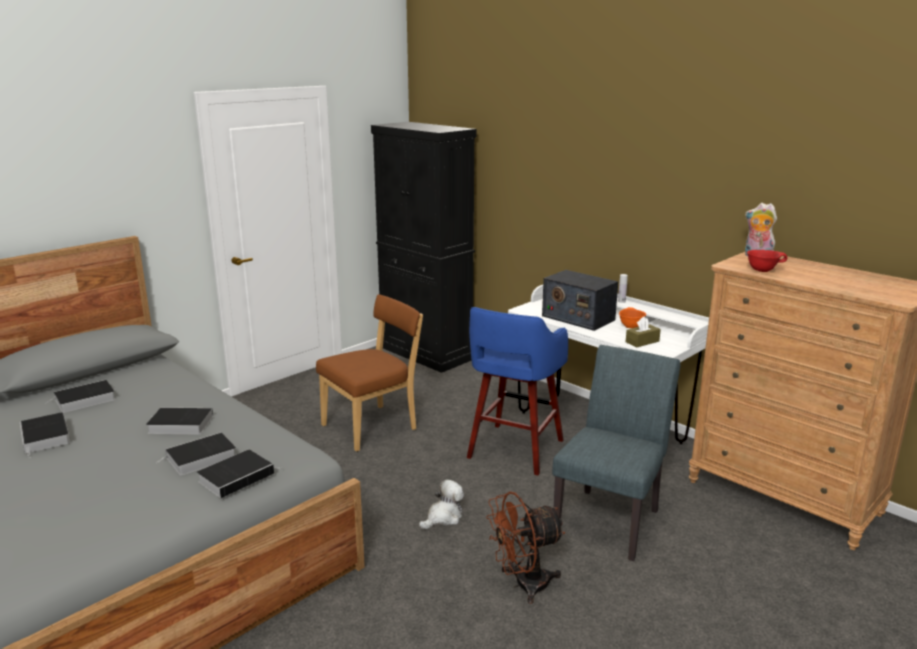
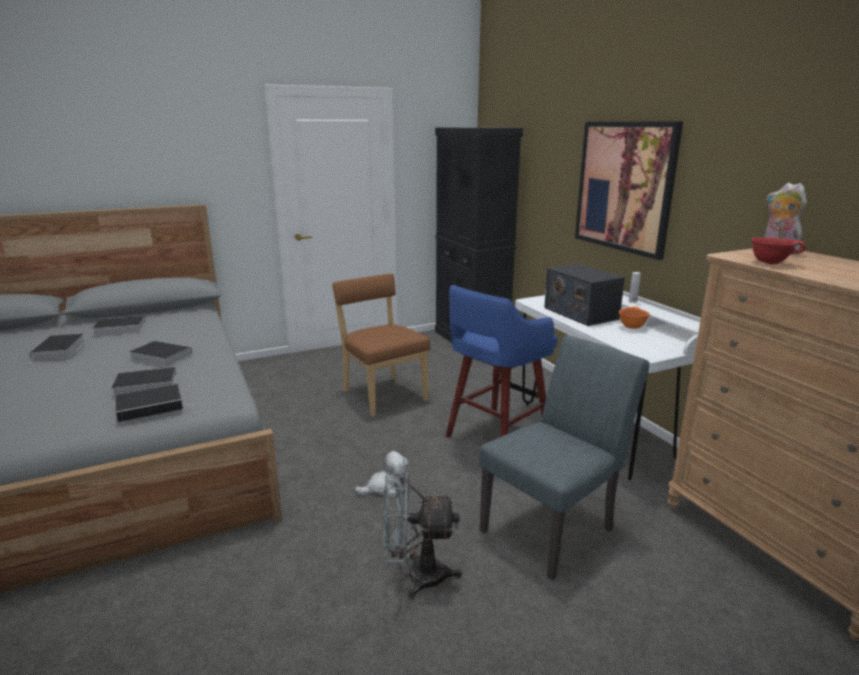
camera: 20 degrees right, 0 degrees up
brown chair [316,294,423,452] -> brown chair turned 105 degrees counterclockwise [332,273,431,417]
brown fan [486,491,566,604] -> grey fan [383,472,462,599]
brown tissue box [626,316,661,347] -> none
none -> picture [575,121,683,260]

